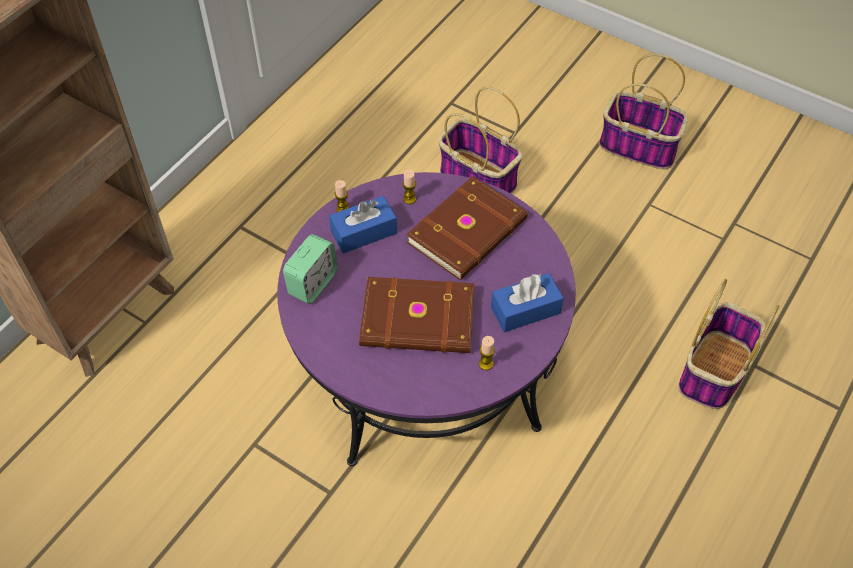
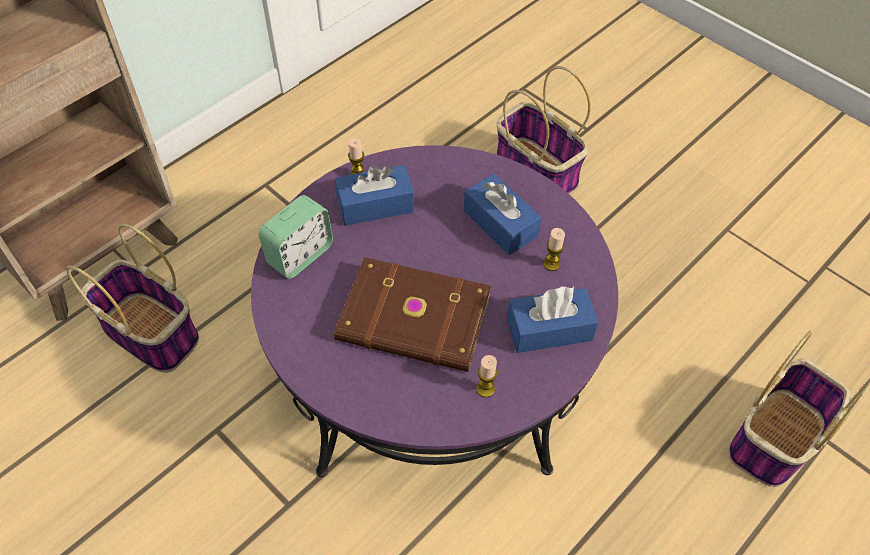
camera: 10 degrees right, 0 degrees up
candle [403,169,416,204] -> candle moved to [543,228,565,271]
brown book [406,176,528,280] -> blue tissue box [464,174,541,255]
basket [599,54,688,170] -> basket moved to [66,224,199,373]

